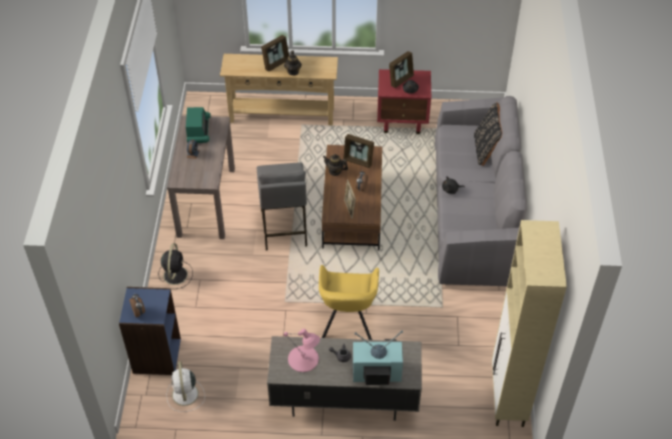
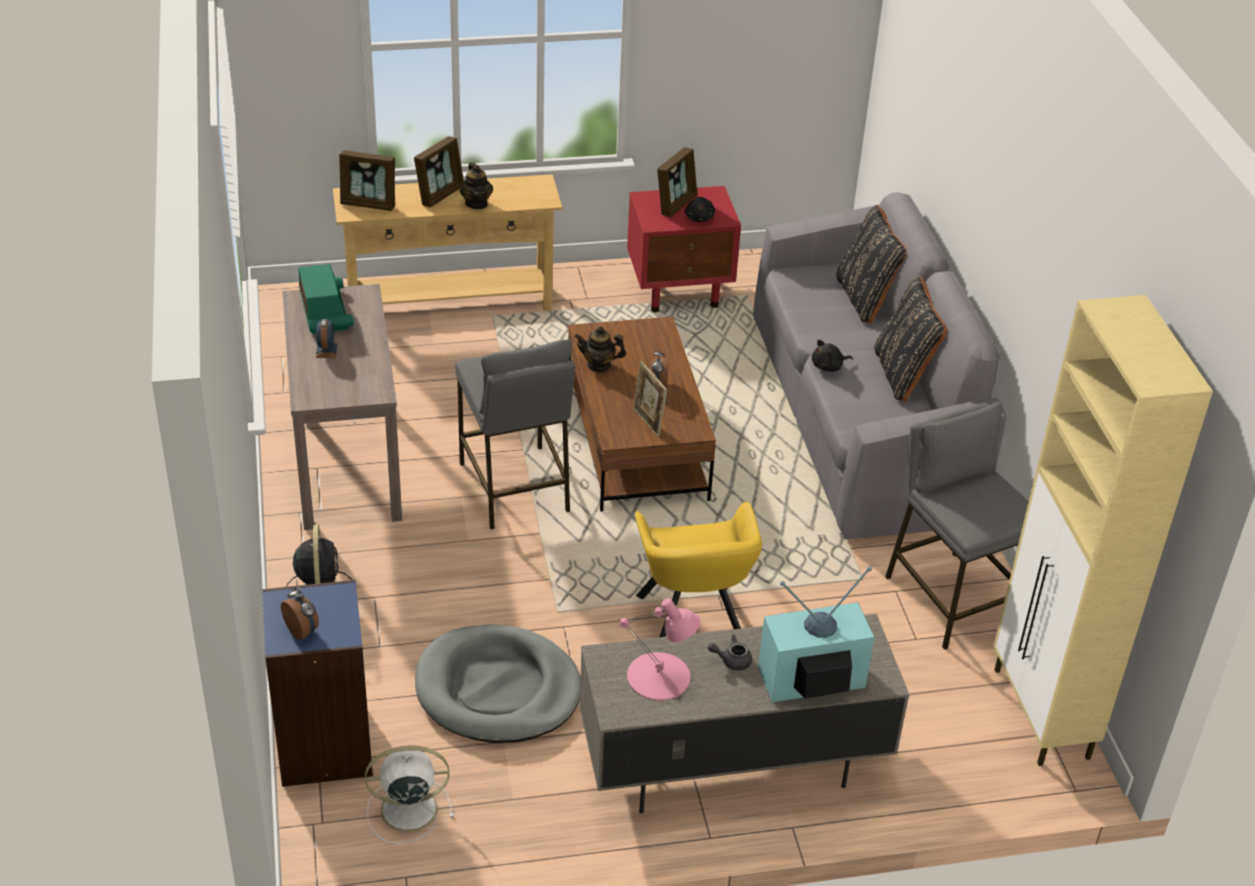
camera: 15 degrees left, 10 degrees down
white fan [167,361,205,412] -> white fan turned 105 degrees clockwise [365,745,454,844]
picture frame [343,134,374,168] -> picture frame moved to [339,150,395,211]
none -> grey dog bed [415,624,581,743]
none -> black pillow [874,276,947,402]
none -> grey stool [885,402,1029,650]

